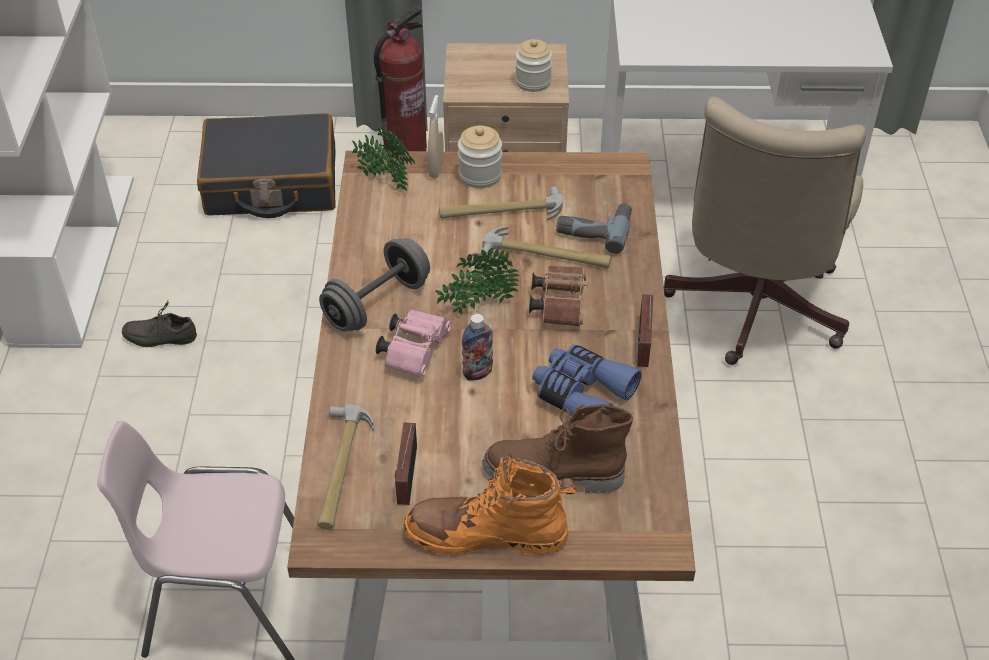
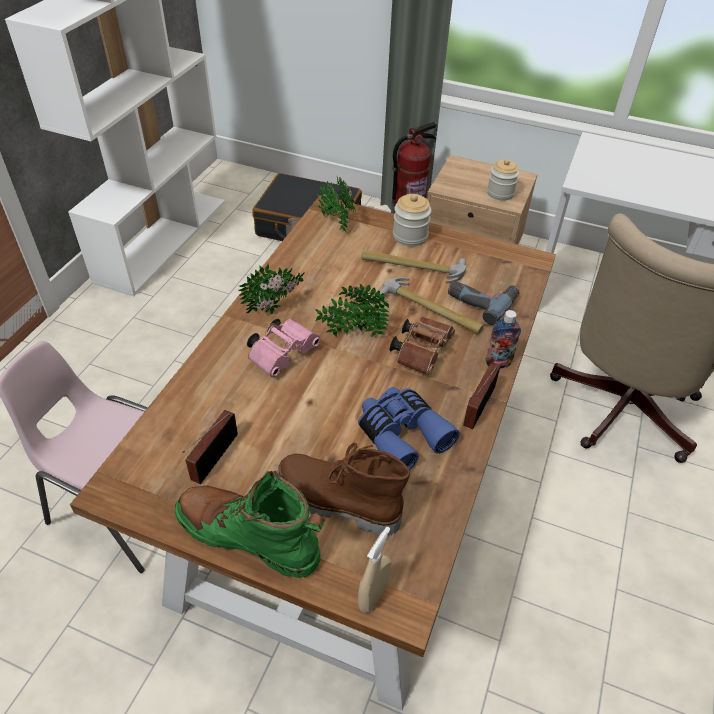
camera: 20 degrees right, 0 degrees up
grey shoe [122,301,197,347] -> none
hammer [317,404,374,530] -> none
grey dumbbell [319,238,430,332] -> potted plant [239,264,305,314]
orange boot [403,454,576,555] -> green boot [175,471,325,579]
beige spray bottle [428,95,444,178] -> beige spray bottle moved to [358,527,391,613]
bottle [462,314,493,380] -> bottle moved to [485,310,521,368]

